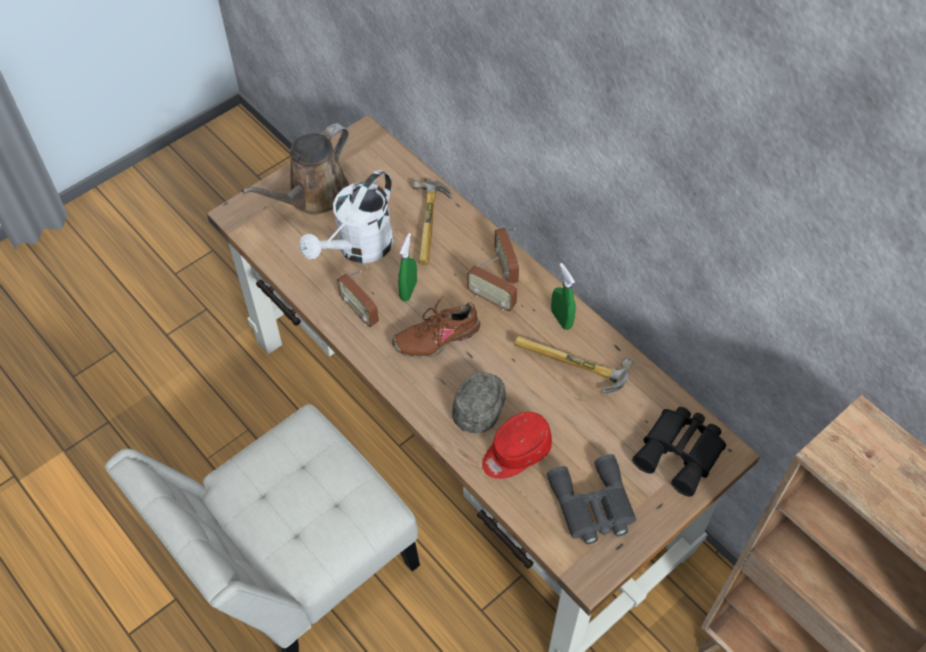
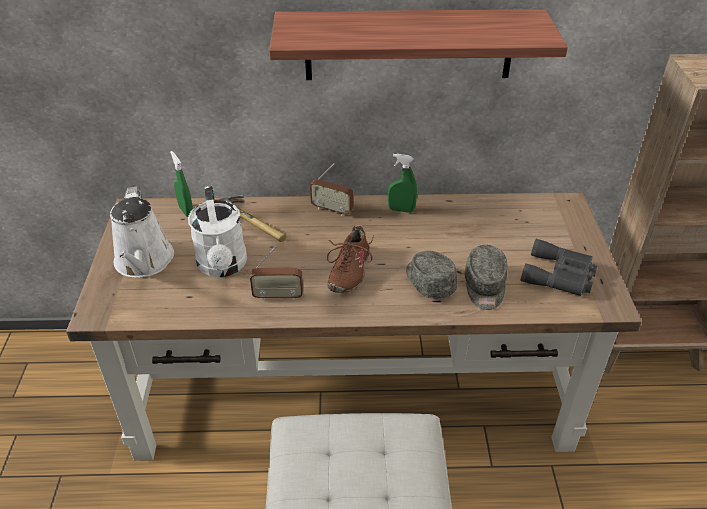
camera: 50 degrees left, 15 degrees down
brown watering can [242,123,349,215] -> white watering can [110,186,174,278]
green spray bottle [398,233,417,301] -> green spray bottle moved to [170,151,193,217]
radio [467,257,517,311] -> none
red cap [482,412,552,479] -> grey cap [465,245,508,310]
hammer [514,336,633,395] -> none
black binoculars [632,407,726,497] -> none
none -> shelf [269,9,568,80]

